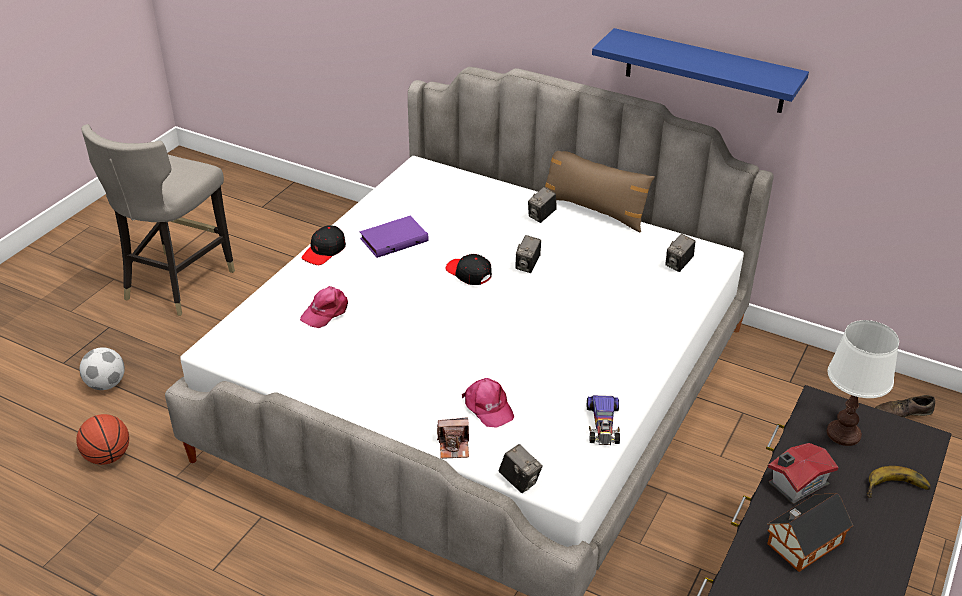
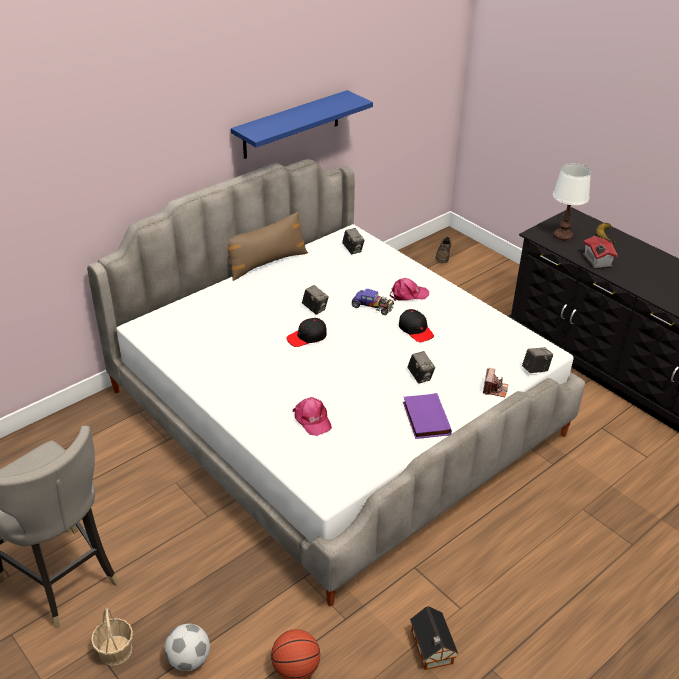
camera: 70 degrees left, 0 degrees up
black cap [302,225,346,265] -> black cap moved to [399,309,434,342]
purple book [360,216,429,258] -> purple book moved to [403,393,452,439]
pink cap [462,378,514,428] -> pink cap moved to [390,278,429,302]
camera [528,187,557,223] -> camera moved to [407,351,435,384]
toy car [587,395,620,445] -> toy car moved to [352,289,394,315]
toy house [767,493,853,572] -> toy house moved to [410,606,458,670]
none -> basket [91,608,133,666]

